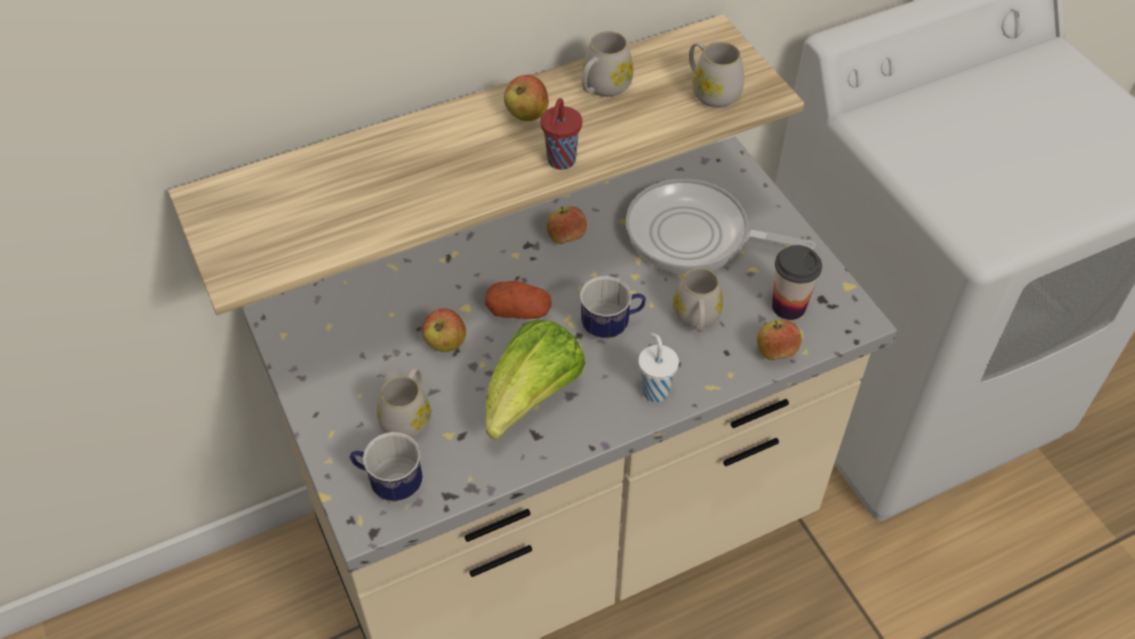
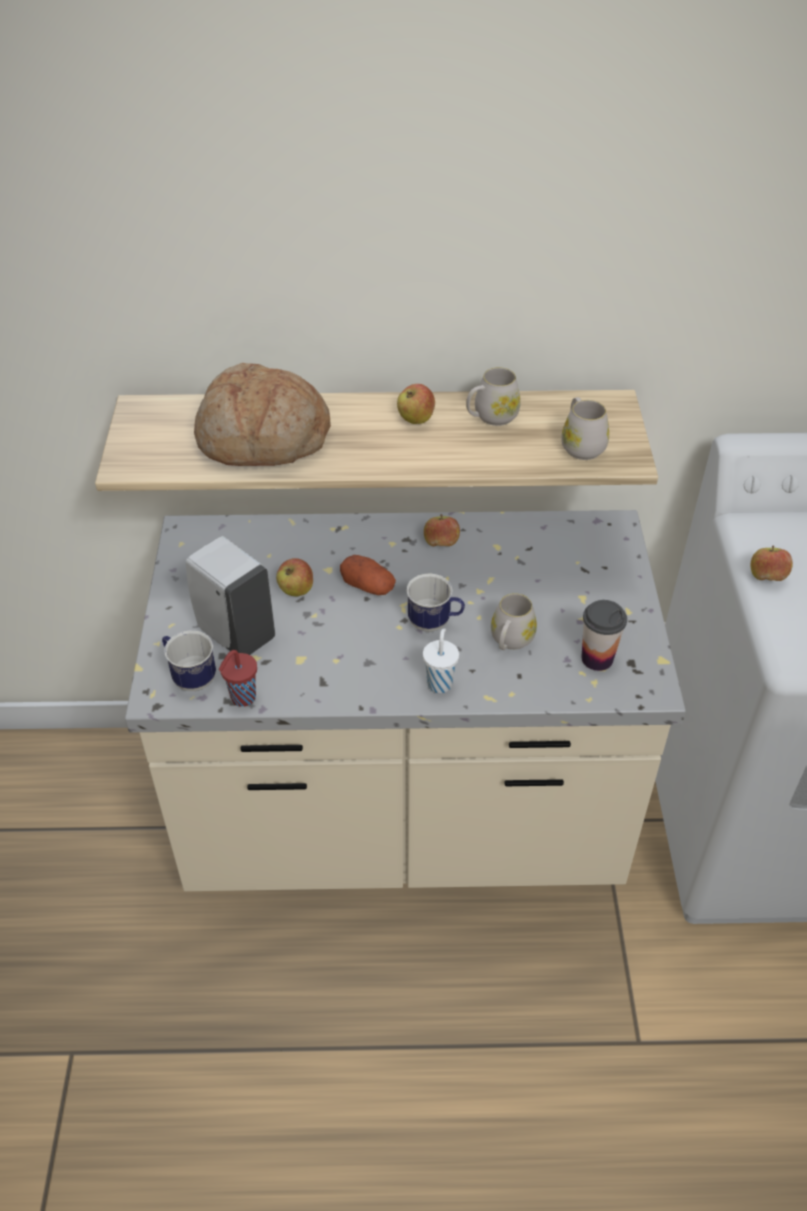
camera: 25 degrees right, 5 degrees down
white mug [377,368,431,438] -> white soap dispenser [186,536,275,655]
lettuce [485,320,586,440] -> none
red cup [540,98,582,170] -> red cup moved to [219,650,257,707]
frying pan [626,179,816,274] -> none
apple [757,320,801,360] -> apple moved to [751,545,793,581]
none -> bread [194,363,331,466]

